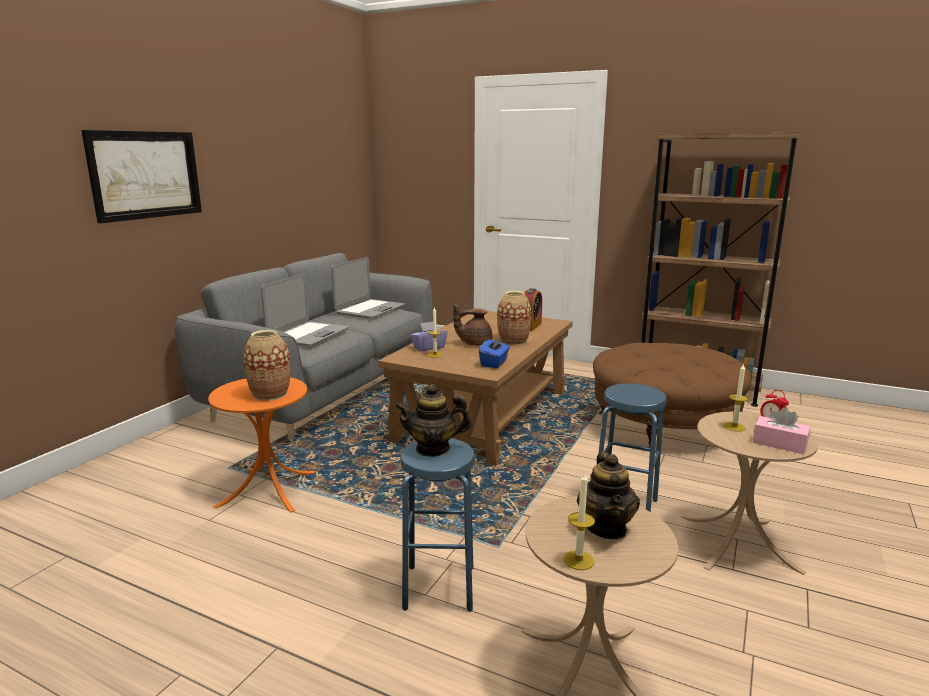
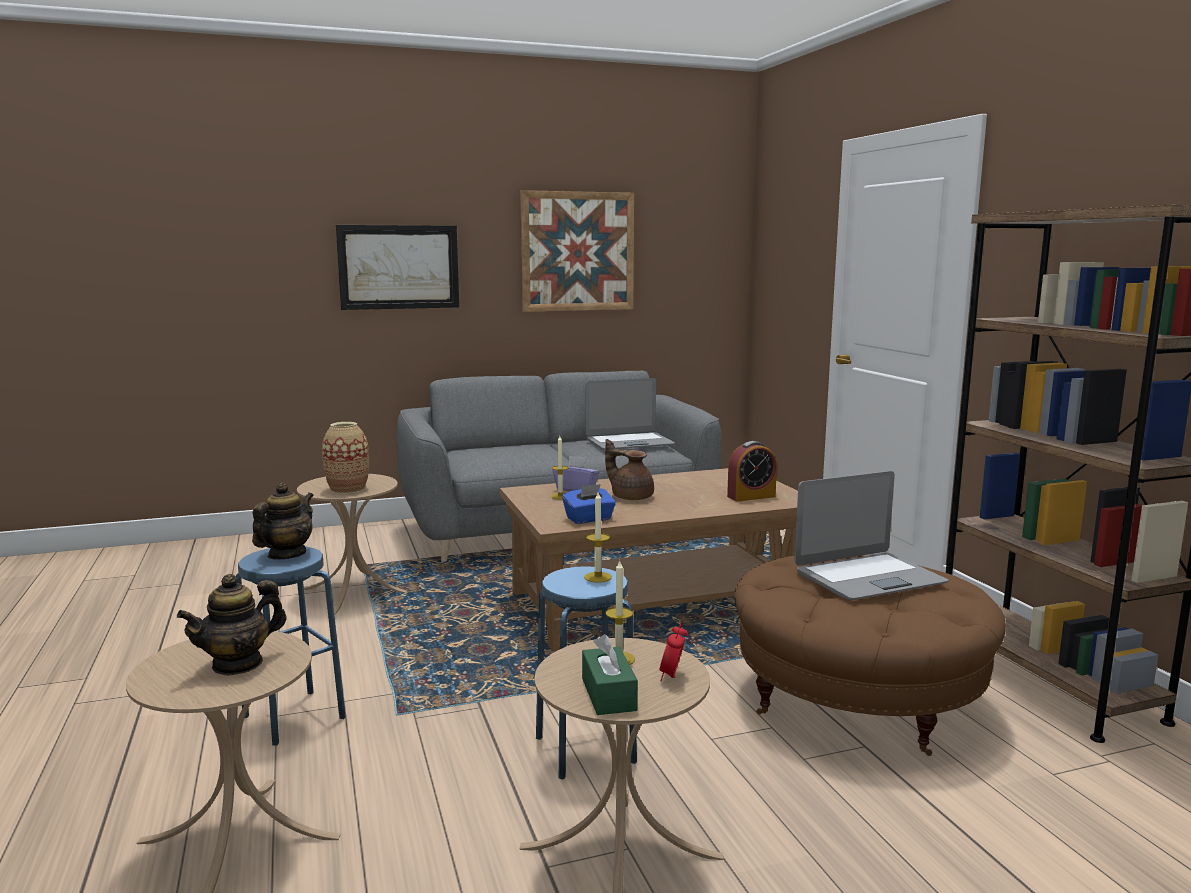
camera: 45 degrees right, 5 degrees down
orange side table [208,377,316,512] -> beige side table [297,474,407,615]
laptop [261,274,349,346] -> laptop moved to [794,471,948,600]
teapot [395,384,471,457] -> teapot turned 75 degrees clockwise [252,482,314,559]
vase [497,291,531,345] -> none
candle [564,471,595,570] -> candle moved to [584,492,612,583]
pink tissue box [752,407,811,454] -> green tissue box [582,634,638,715]
none -> picture [520,190,634,312]

